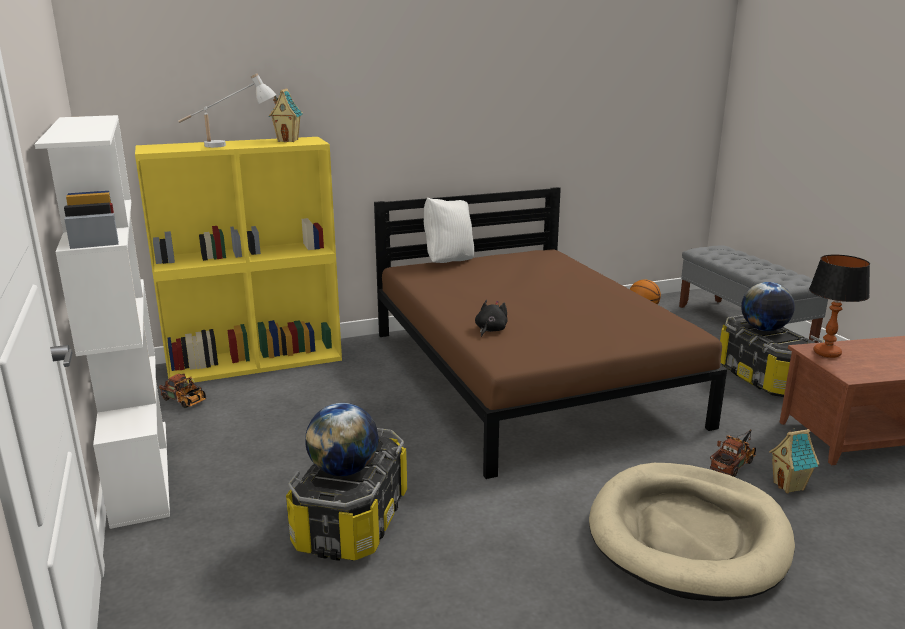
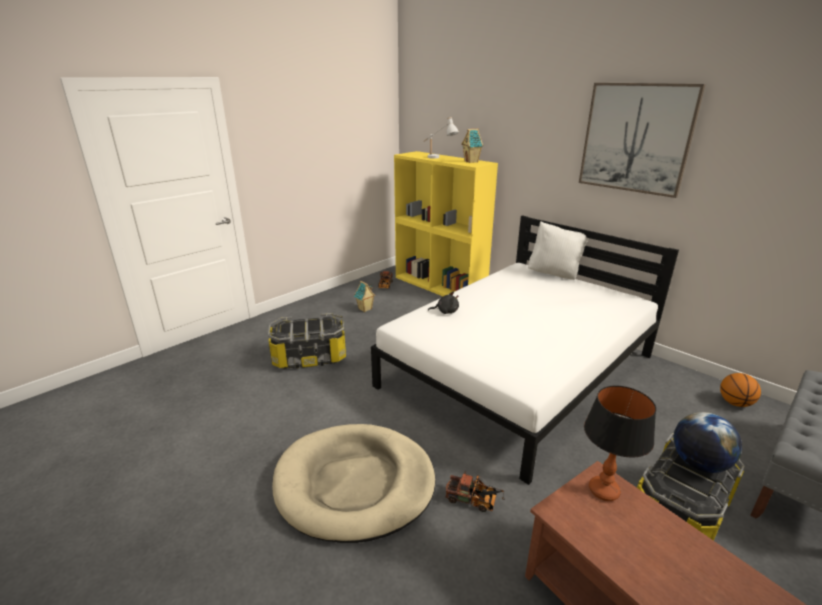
camera: 65 degrees right, 5 degrees up
white bookcase [35,115,170,529] -> none
globe [305,403,378,476] -> none
brown bed [374,187,727,479] -> white bed [371,215,679,485]
toy house [769,428,819,493] -> toy house moved to [354,281,376,312]
none -> picture [579,83,706,198]

